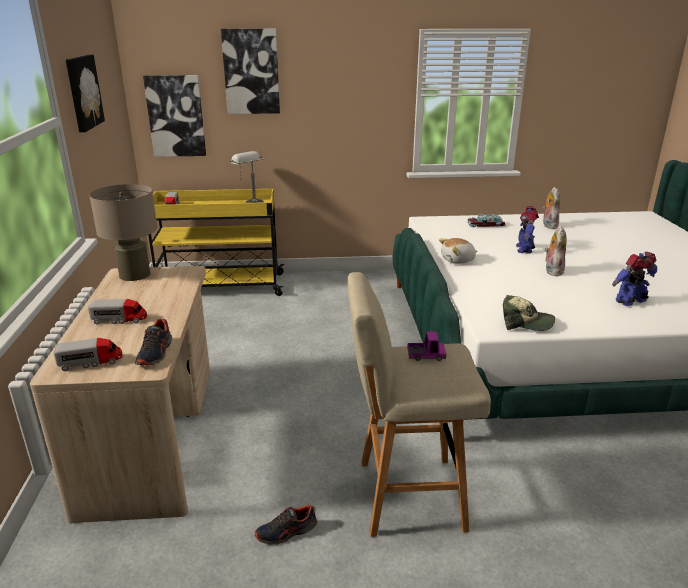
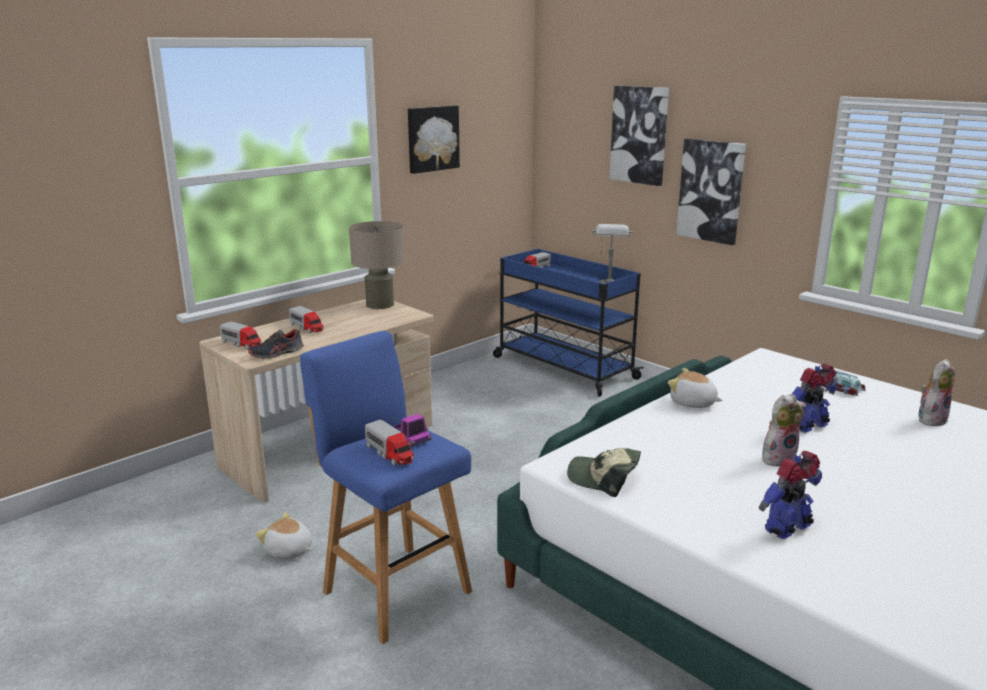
camera: 50 degrees right, 5 degrees down
picture [143,75,206,157] -> picture moved to [676,138,746,245]
yellow cart [148,189,285,296] -> blue cart [493,249,644,396]
shoe [254,504,317,545] -> plush toy [256,512,312,559]
beige stool [348,272,491,537] -> blue stool [300,331,472,644]
cap [503,295,555,331] -> cap turned 135 degrees clockwise [567,448,641,497]
toy robot [612,252,657,306] -> toy robot turned 60 degrees counterclockwise [759,451,822,539]
none -> toy truck [365,420,414,466]

